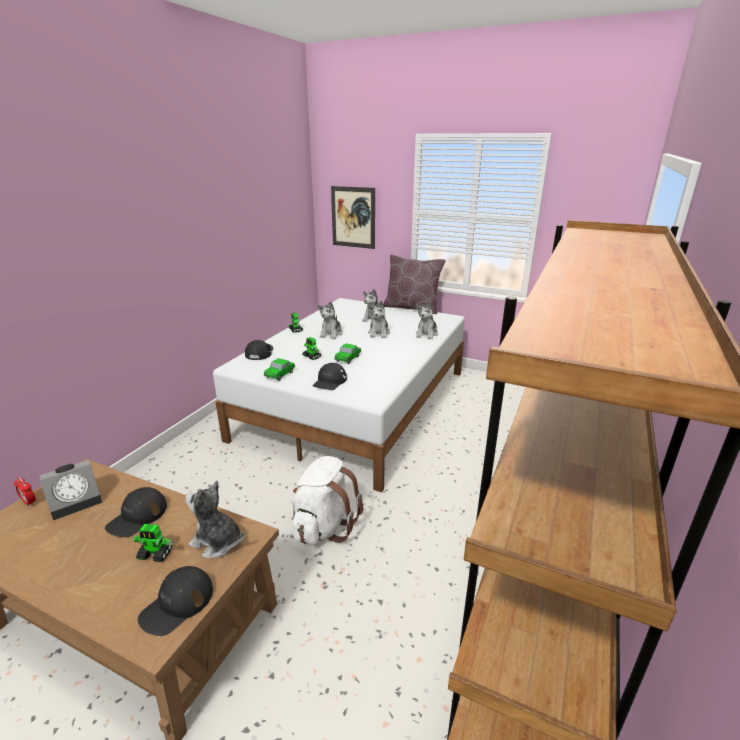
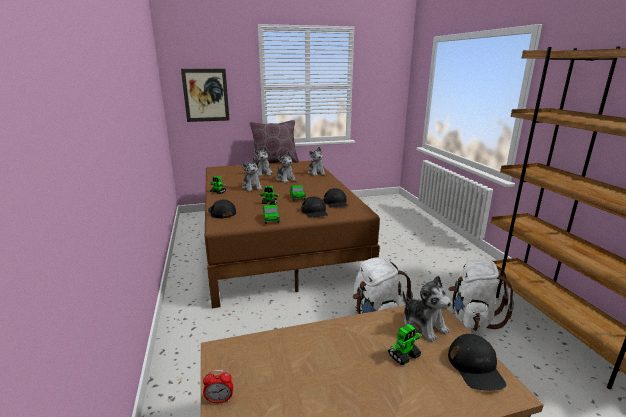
camera: 40 degrees left, 5 degrees down
alarm clock [40,460,102,520] -> none
black cap [105,487,167,537] -> black cap moved to [324,188,348,208]
plush toy [185,480,245,558] -> plush toy turned 105 degrees counterclockwise [402,276,452,342]
white bed [213,298,465,492] -> brown bed [205,160,380,308]
none -> white backpack [448,259,514,331]

